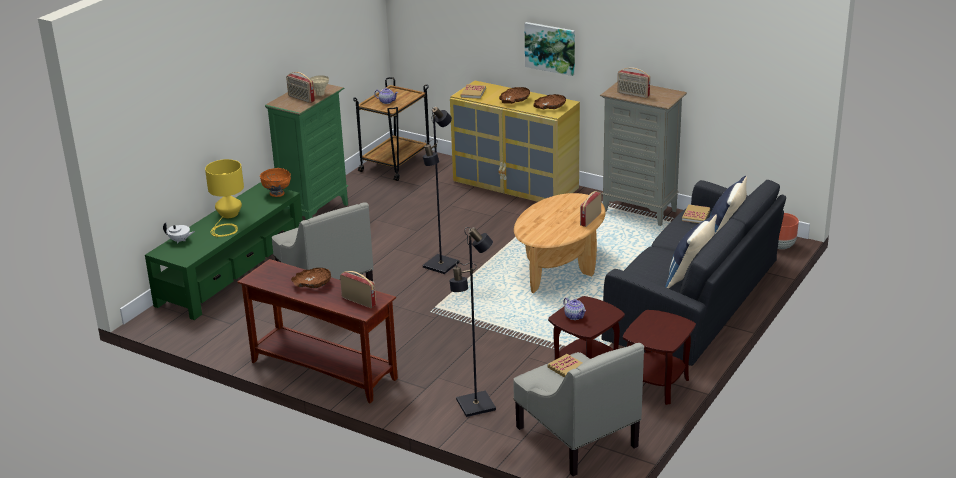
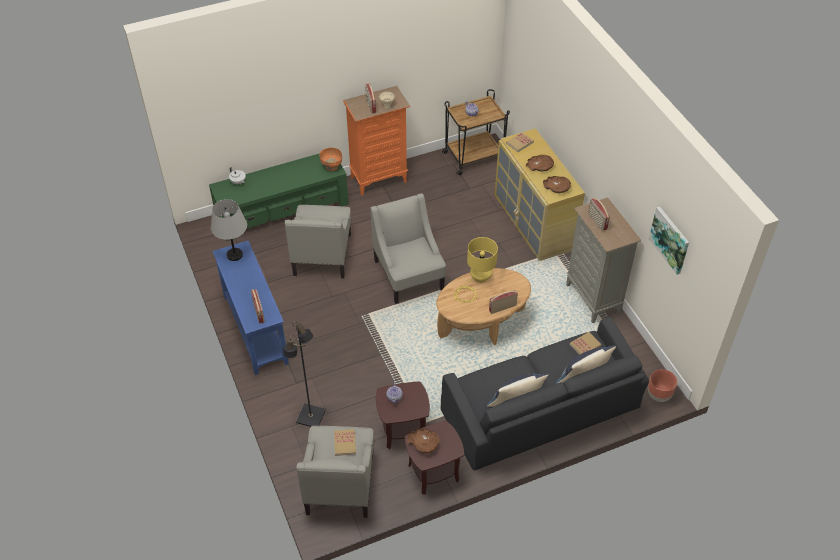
camera: 35 degrees right, 20 degrees up
yellow table lamp [205,159,244,237] -> yellow table lamp moved to [454,237,498,303]
brown console table [237,259,398,403] -> blue console table [212,241,289,375]
green dresser [265,84,348,220] -> orange dresser [343,86,411,196]
brown bowl [291,268,331,288] -> brown bowl moved to [407,428,440,453]
black floor lamp [423,107,459,274] -> grey armchair [370,193,446,304]
picture [524,22,575,76] -> picture moved to [649,206,689,275]
none -> grey table lamp [211,199,247,261]

